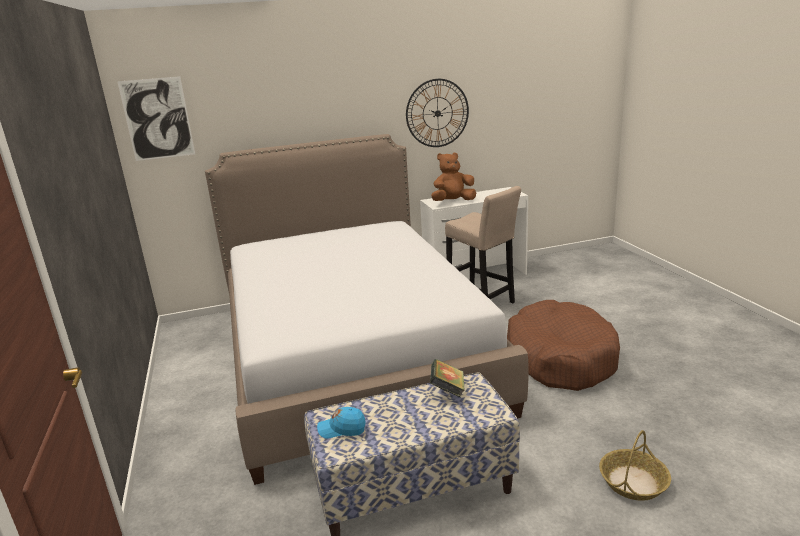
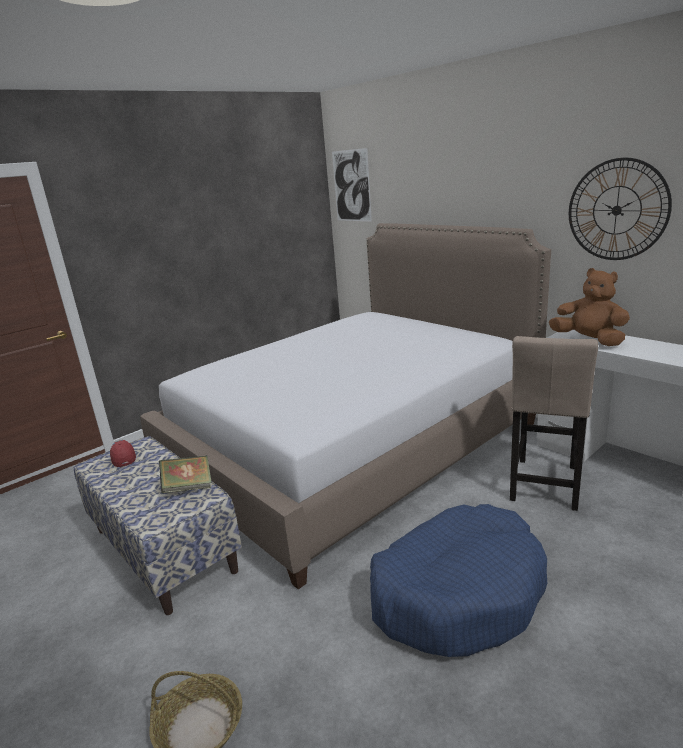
camera: 65 degrees right, 0 degrees up
blue cap [317,407,366,439] -> red cap [110,440,136,467]
brown dog bed [507,300,620,391] -> blue dog bed [370,504,547,657]

